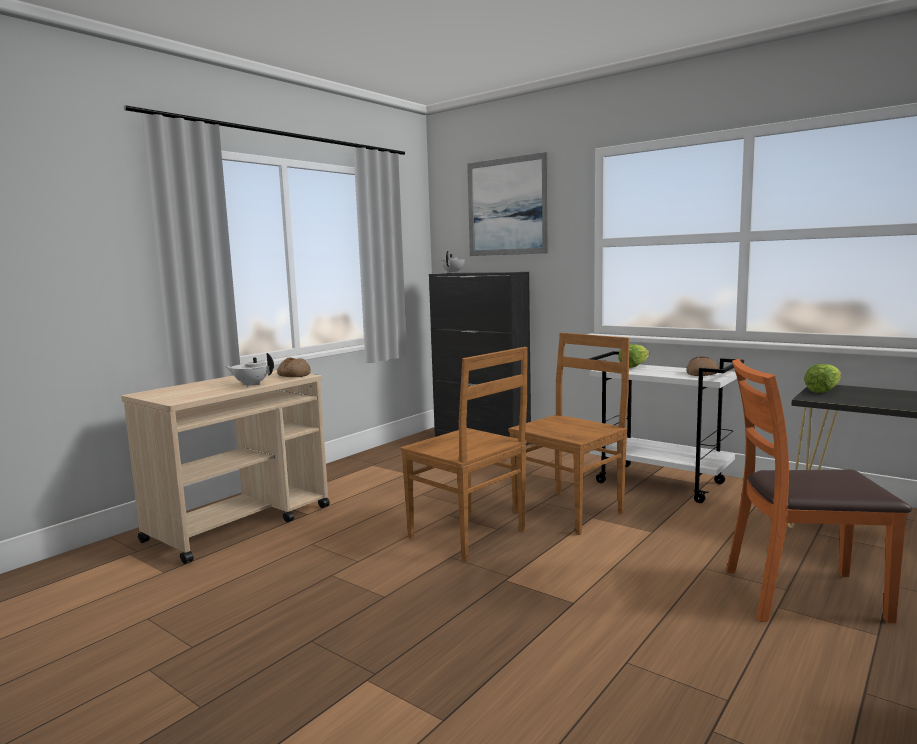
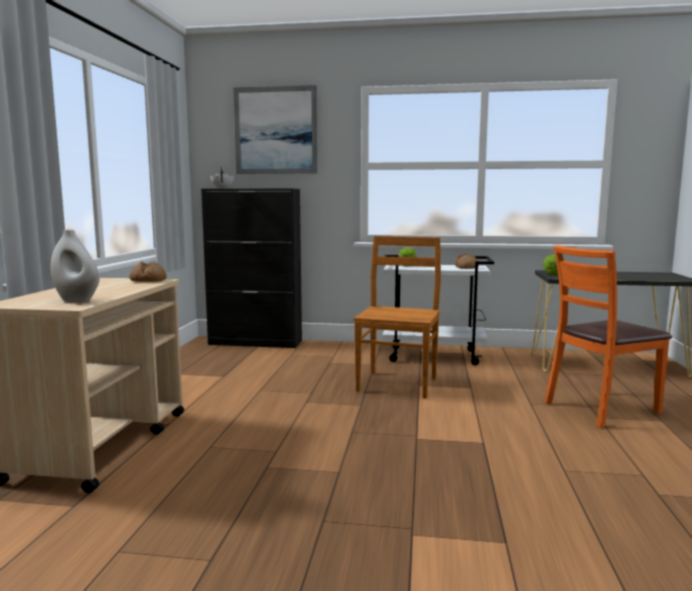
camera: 30 degrees left, 0 degrees up
white teapot [225,353,274,387] -> none
brown chair [400,347,528,561] -> none
none -> white vase [50,229,100,303]

